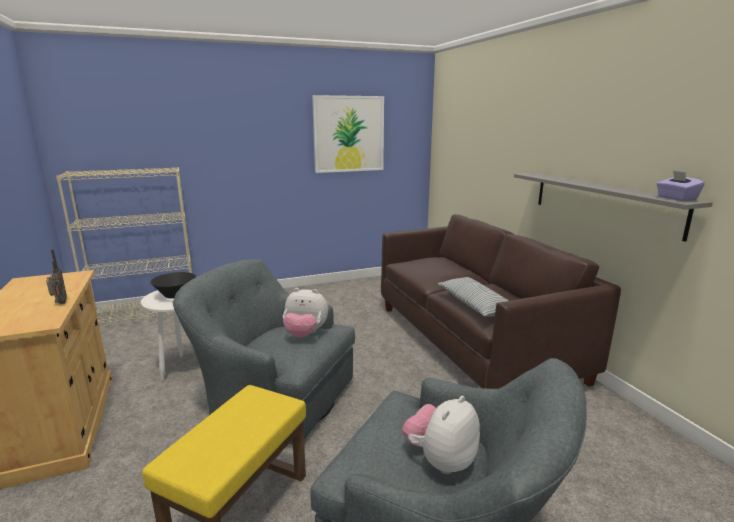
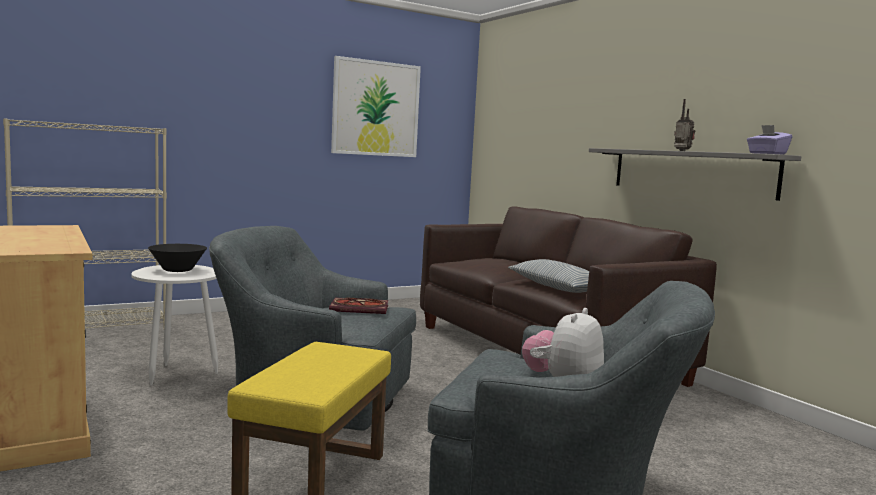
camera: 10 degrees left, 10 degrees down
radio [46,249,67,304] -> radio moved to [674,99,695,151]
plush toy [283,288,328,338] -> book [329,297,388,314]

